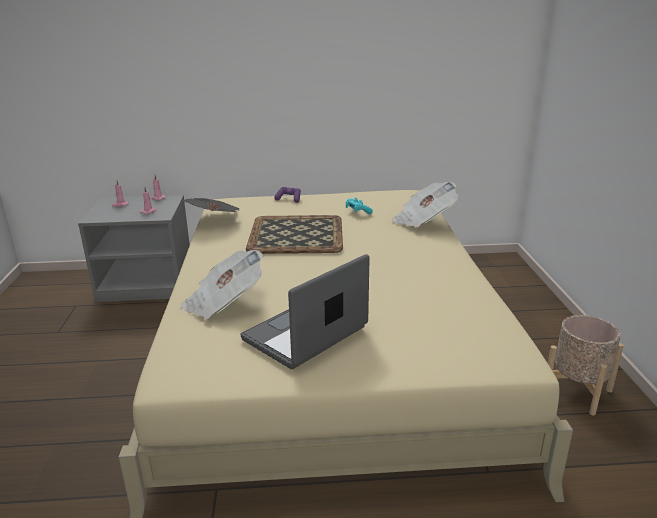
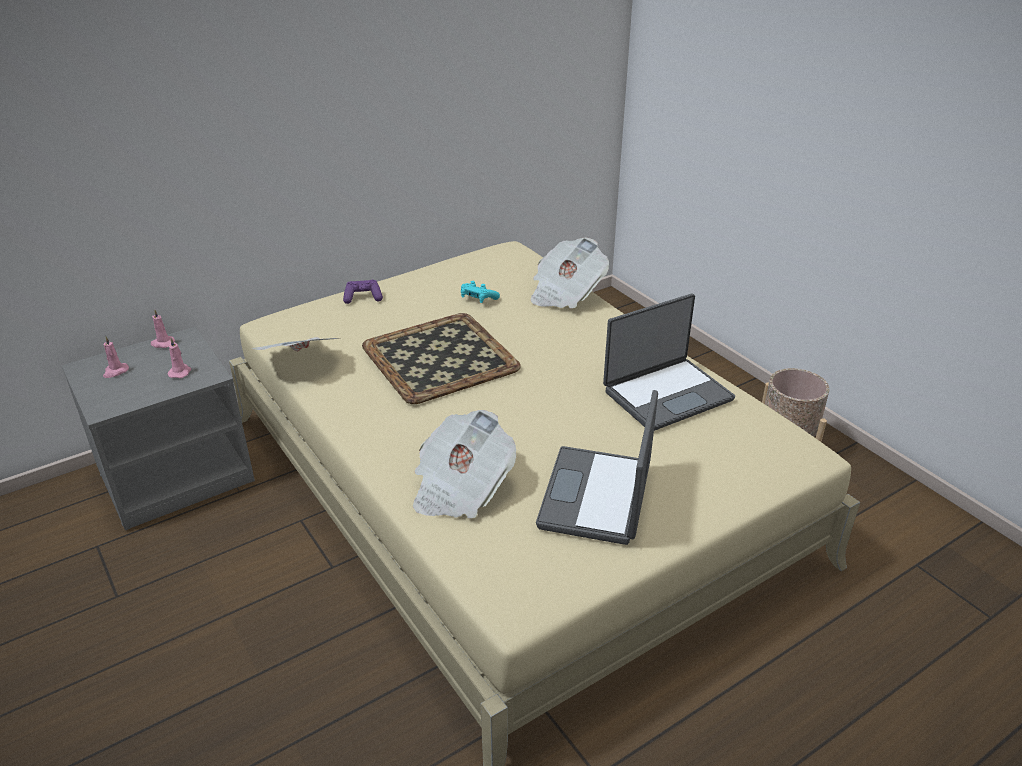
camera: 30 degrees left, 10 degrees up
none -> laptop [603,293,735,431]

